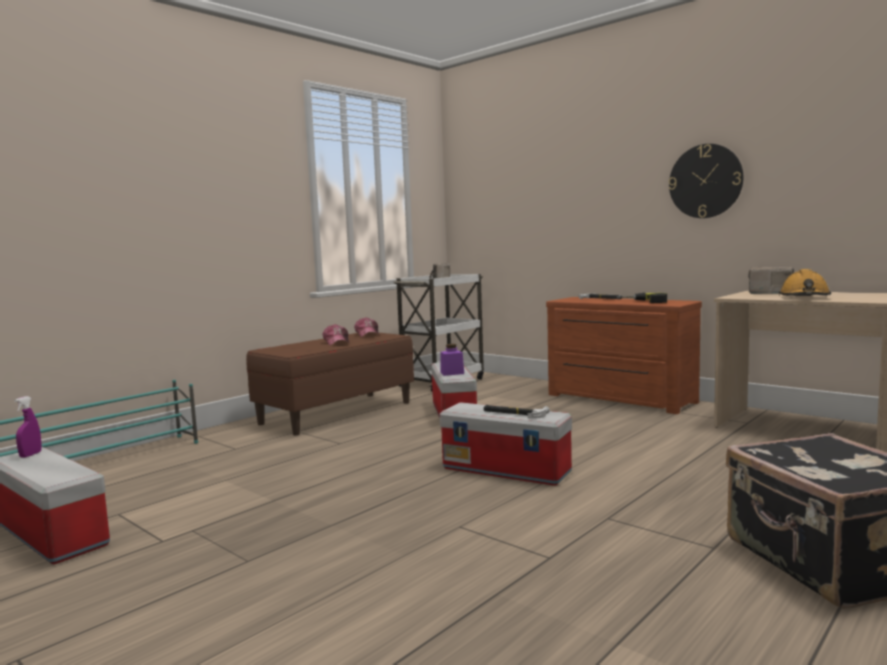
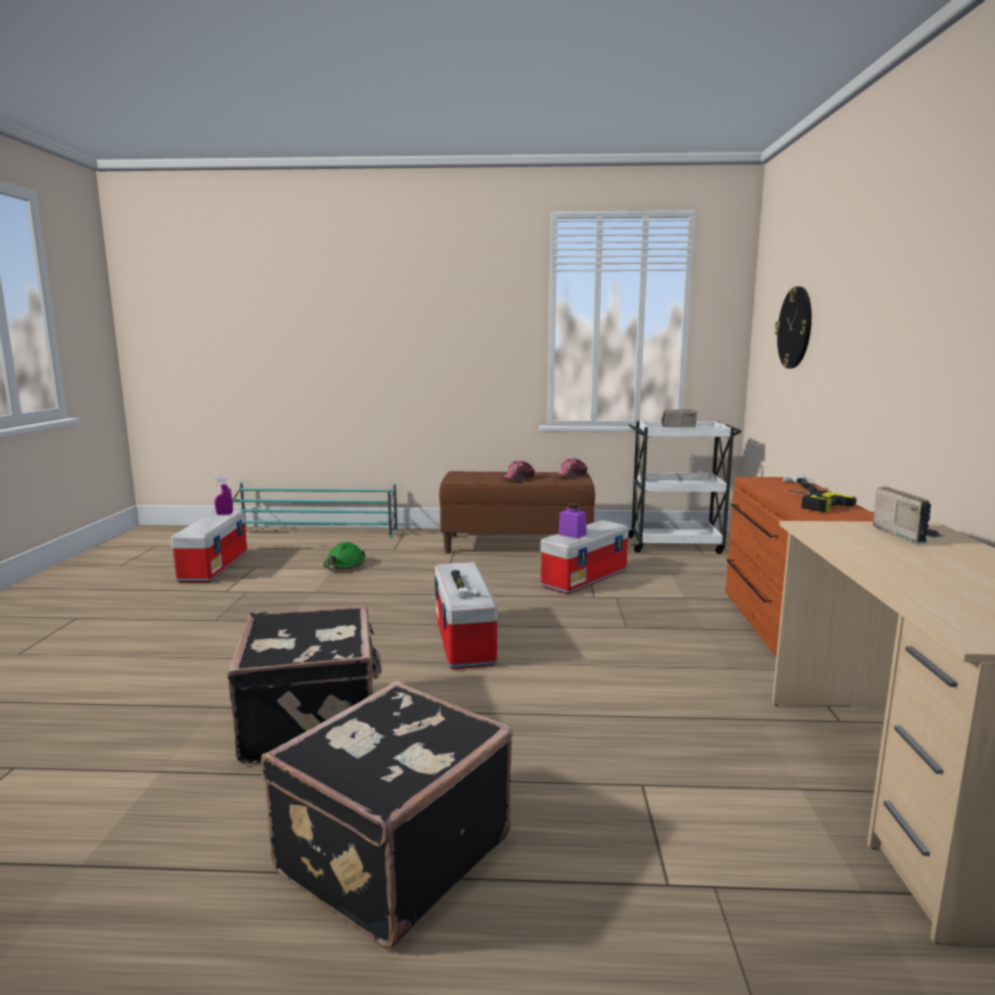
camera: 50 degrees right, 5 degrees up
wall clock [669,144,743,218] -> wall clock moved to [775,287,812,368]
orange hard hat [779,269,831,296] -> none
none -> black suitcase [227,605,382,764]
none -> green hard hat [323,542,366,569]

